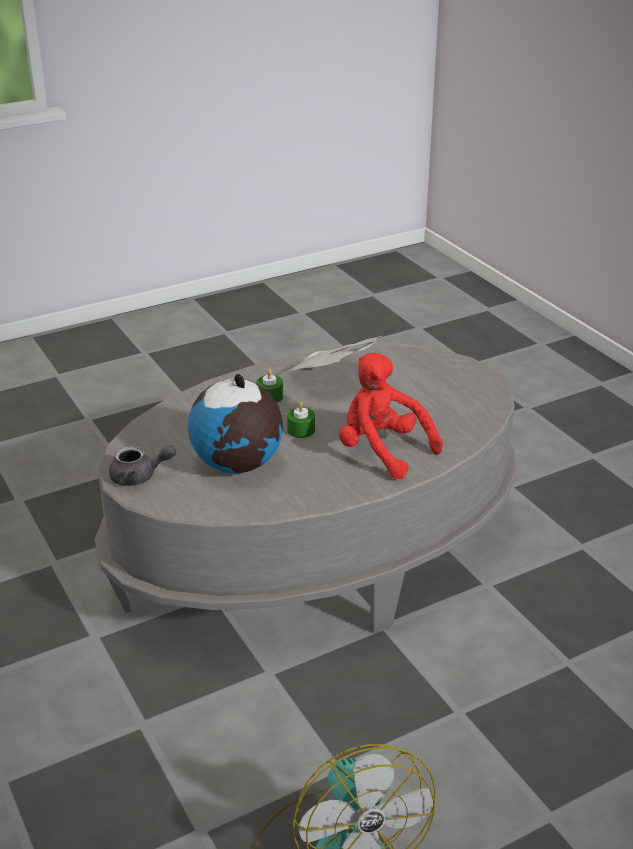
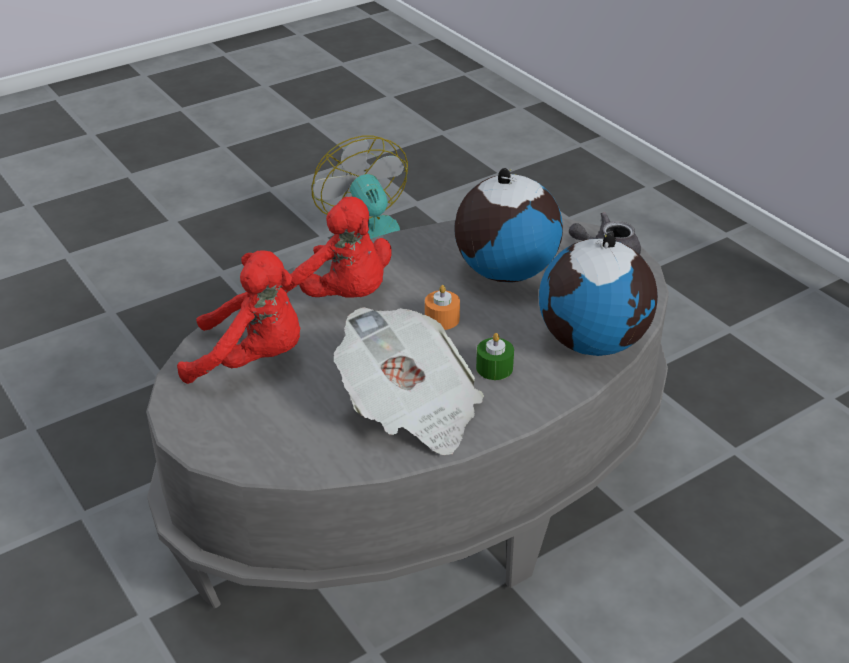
camera: 175 degrees right, 5 degrees up
green candle [287,402,315,438] -> orange candle [425,285,460,330]
none -> red plush toy [177,250,300,384]
none -> globe [539,231,658,356]

